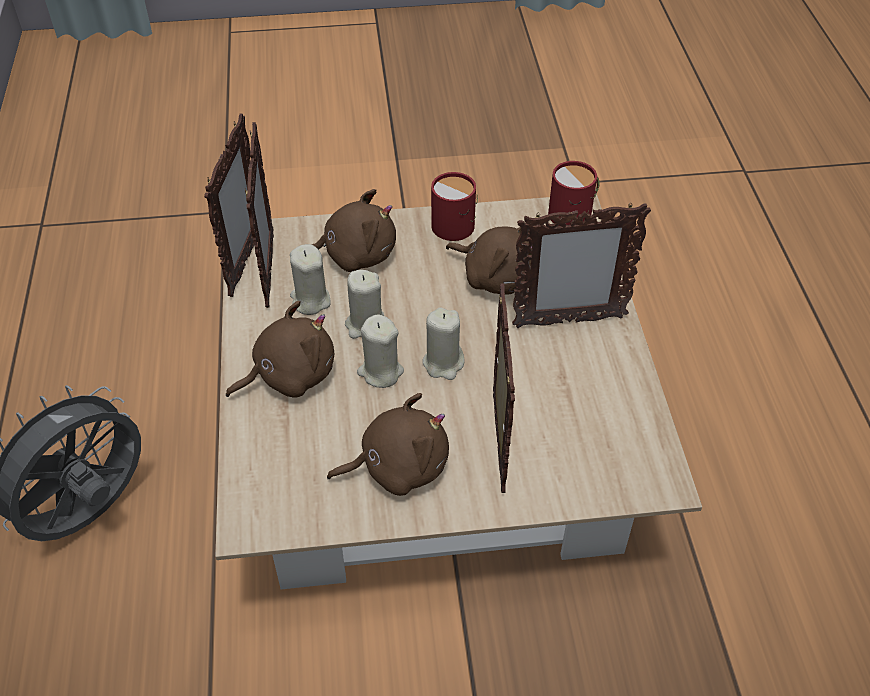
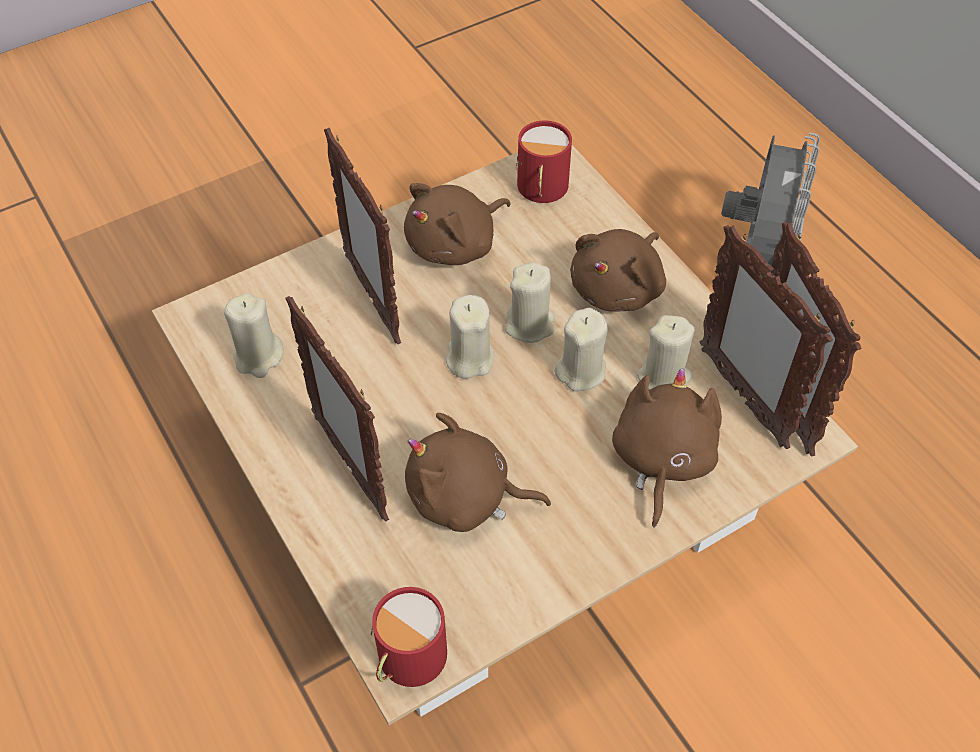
camera: 155 degrees right, 5 degrees up
brown plush toy [311,189,396,272] -> brown plush toy turned 135 degrees clockwise [612,368,722,528]
red mug [431,172,478,241] -> red mug moved to [516,121,572,203]
picture frame [512,203,651,328] -> picture frame turned 90 degrees counterclockwise [285,296,389,522]
none -> beige candle [224,293,284,378]

